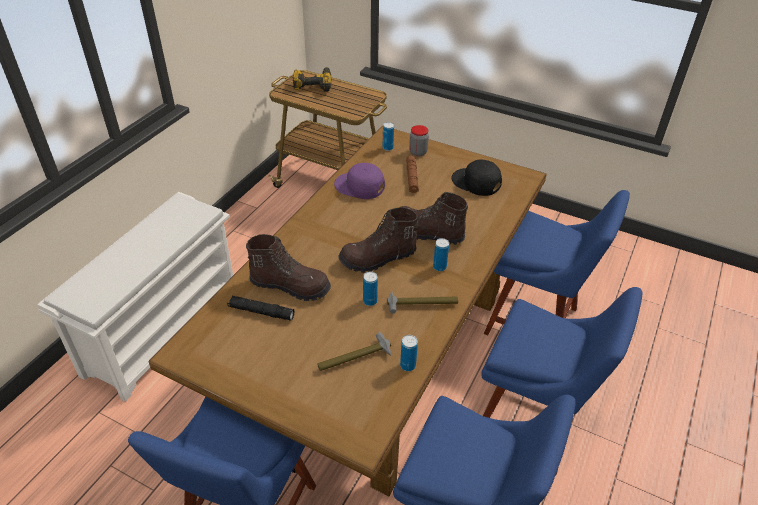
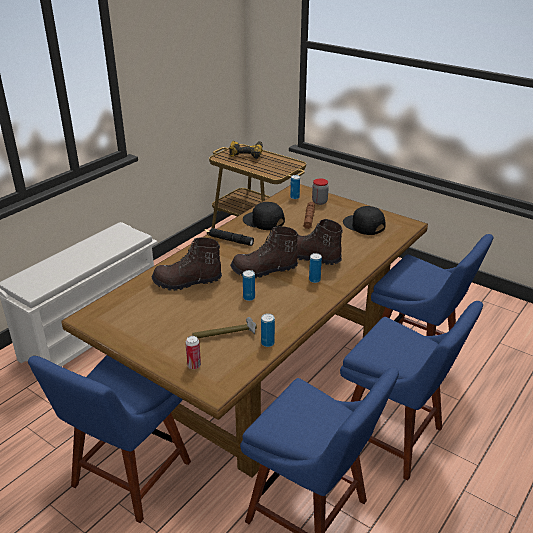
camera: 10 degrees right, 10 degrees down
black flashlight [227,296,294,321] -> black flashlight moved to [208,228,254,246]
brown boot [246,234,331,301] -> brown boot turned 150 degrees clockwise [152,237,222,291]
purple cap [334,163,385,199] -> black cap [243,202,285,230]
hammer [387,291,458,313] -> none
none -> can [185,336,201,369]

